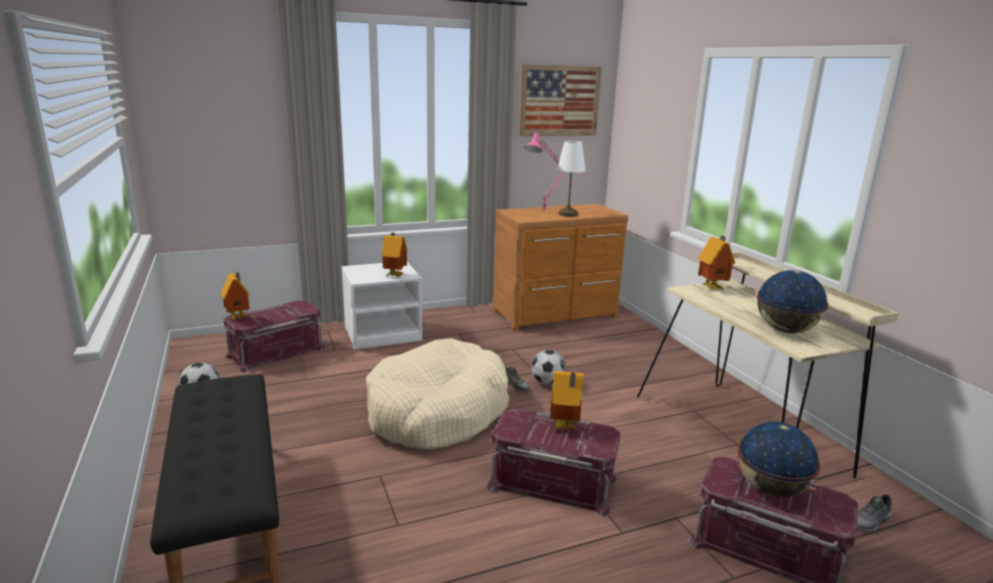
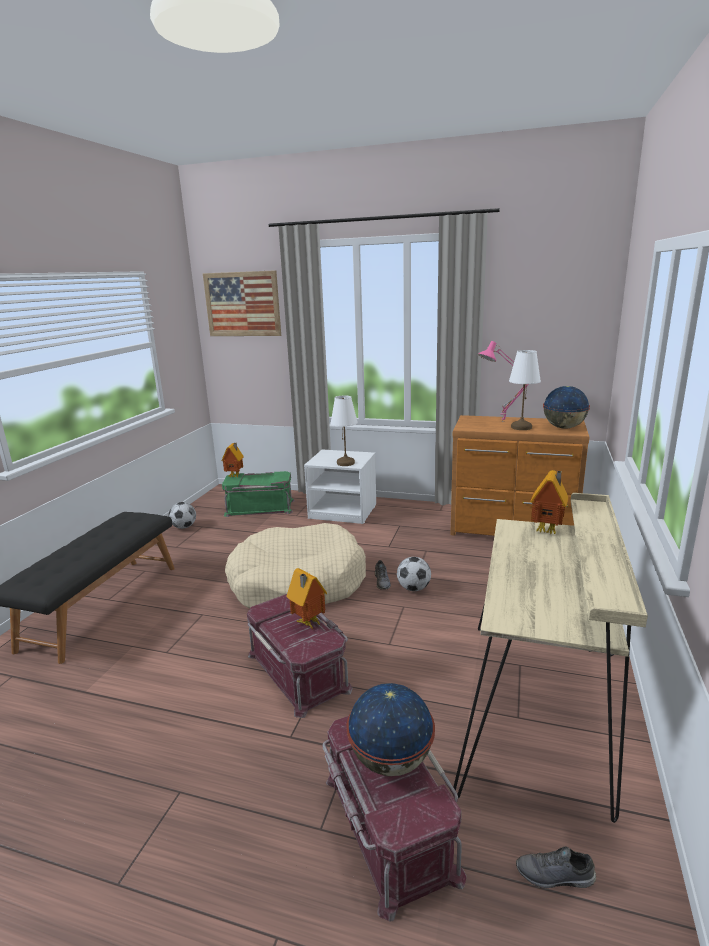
camera: 40 degrees right, 0 degrees up
red storage box [223,300,325,372] -> green storage box [222,471,294,517]
toy house [382,233,407,277] -> white table lamp [331,395,358,466]
picture [518,64,602,136] -> picture moved to [203,270,281,336]
globe [756,270,829,333] -> globe moved to [543,386,590,429]

